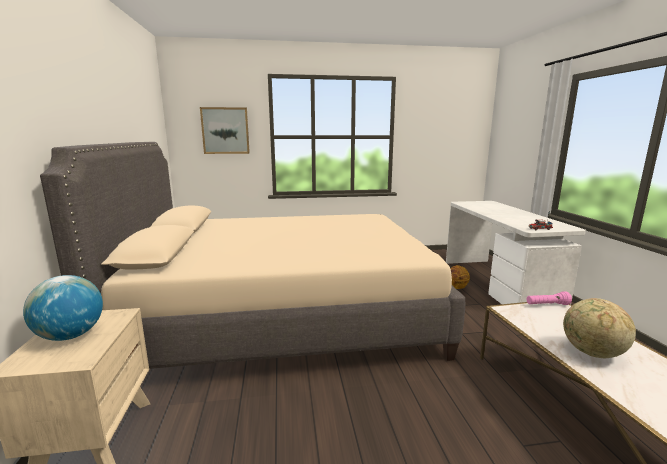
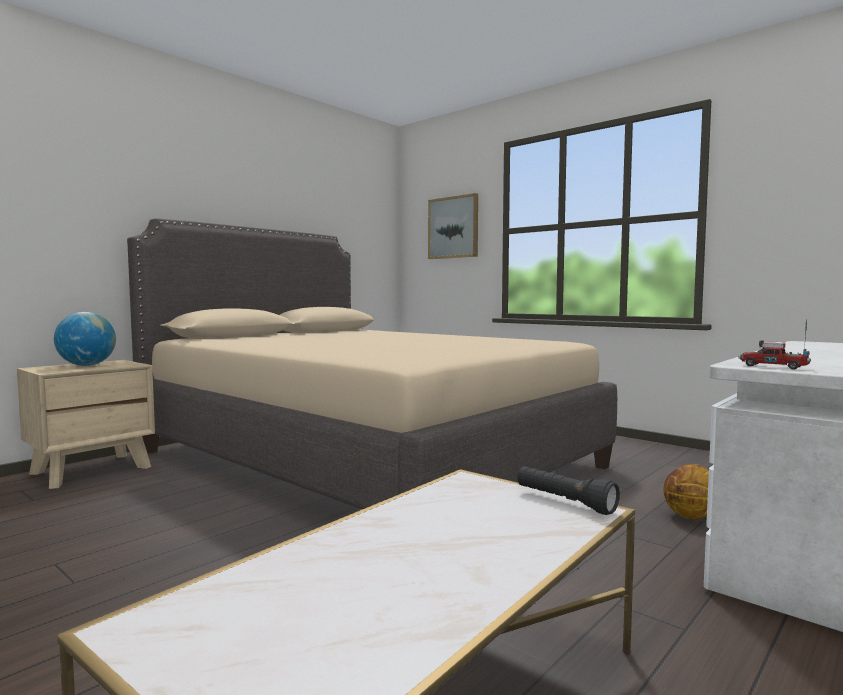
camera: 50 degrees right, 10 degrees down
pink flashlight [526,291,572,305] -> black flashlight [517,466,620,515]
globe [563,298,636,358] -> none

